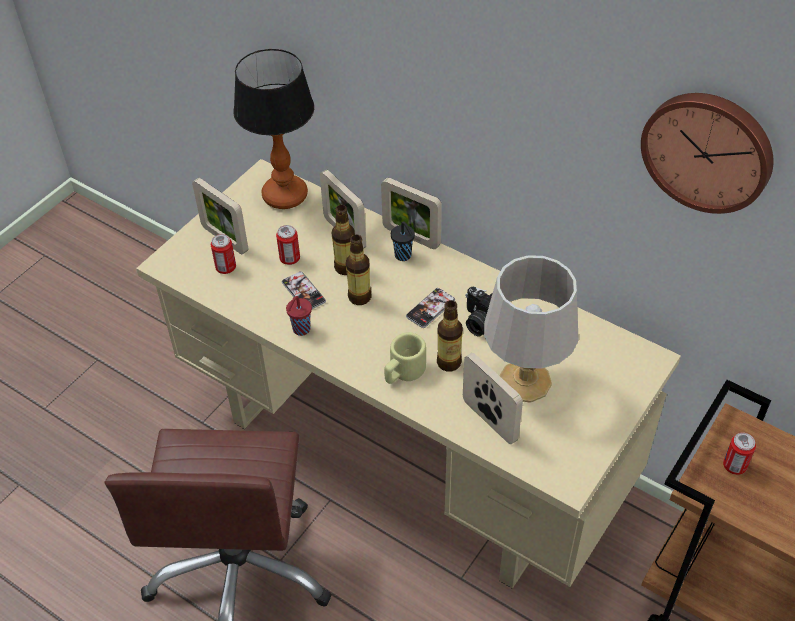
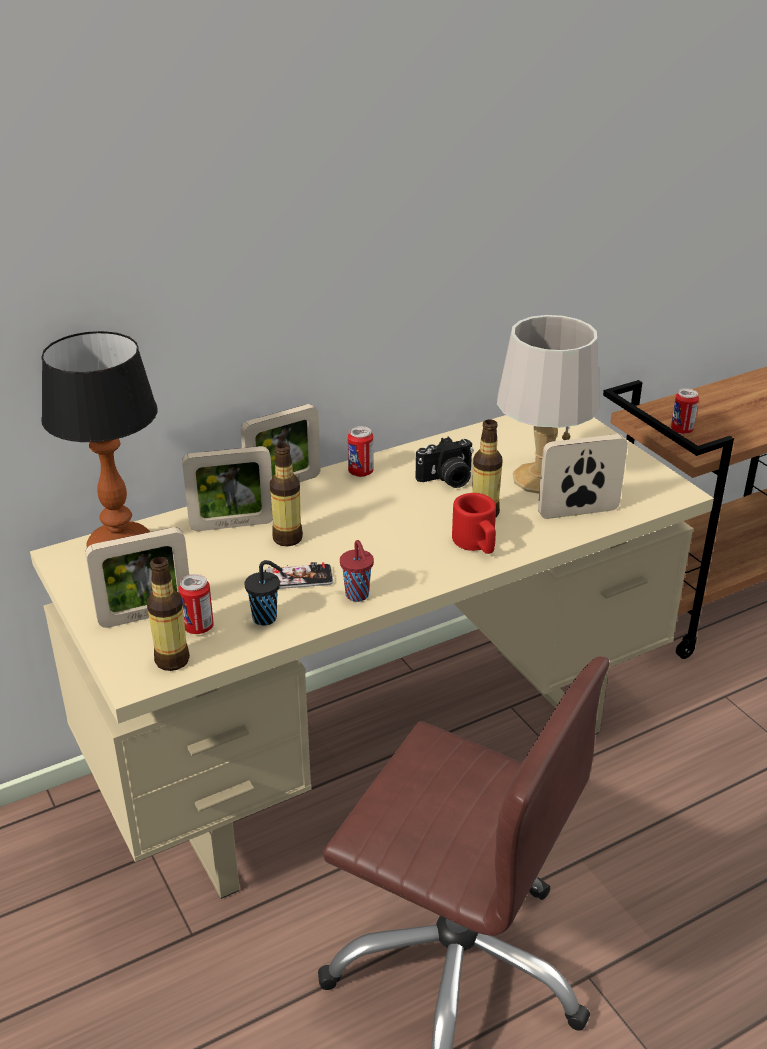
camera: 65 degrees left, 15 degrees down
can [276,225,300,265] -> can moved to [348,426,373,477]
bottle [346,234,372,305] -> bottle moved to [147,557,190,671]
beige mug [384,332,426,384] -> red mug [452,493,496,554]
black cup [391,222,415,261] -> black cup moved to [245,560,283,626]
phone [406,288,455,328] -> none
wall clock [641,93,774,214] -> none

